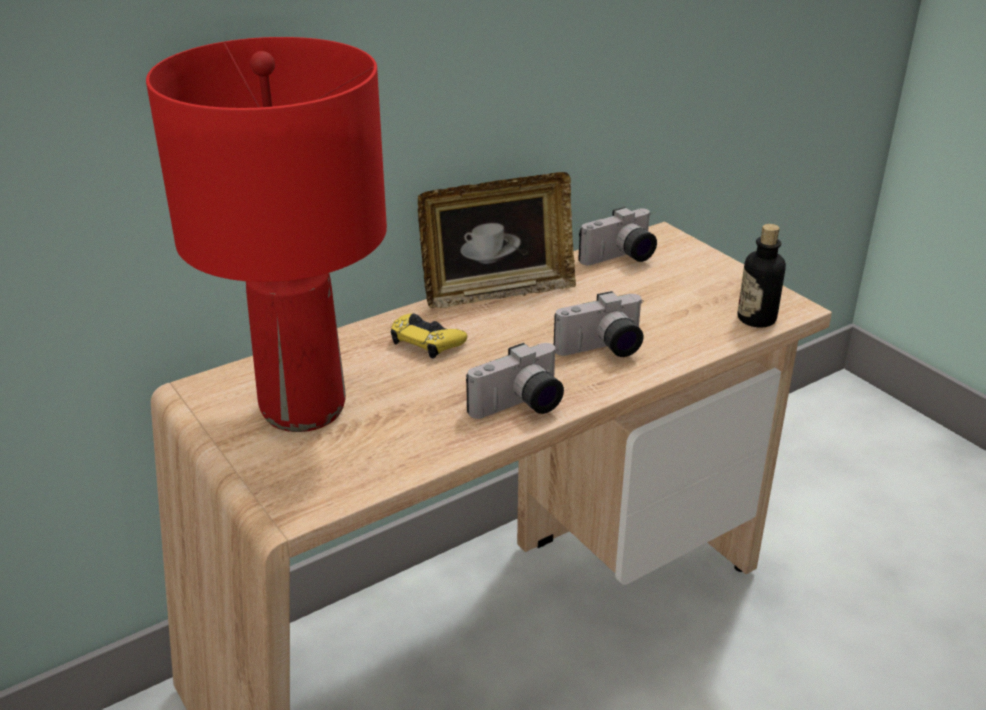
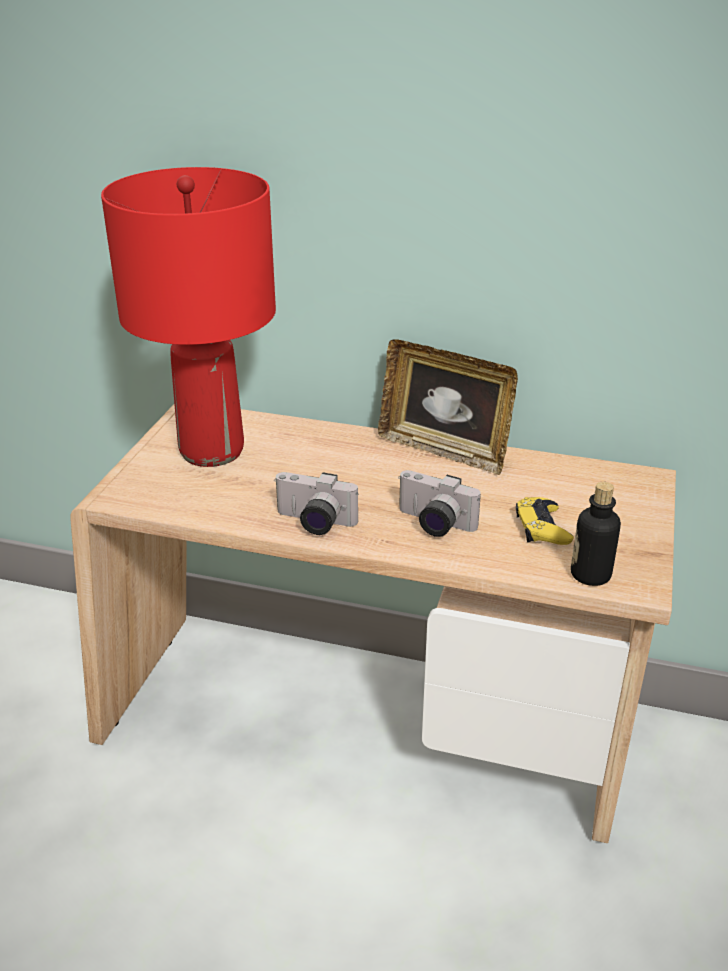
camera: 50 degrees right, 0 degrees up
yellow game controller [391,313,467,358] -> yellow game controller moved to [516,497,574,545]
camera [578,207,657,265] -> none

